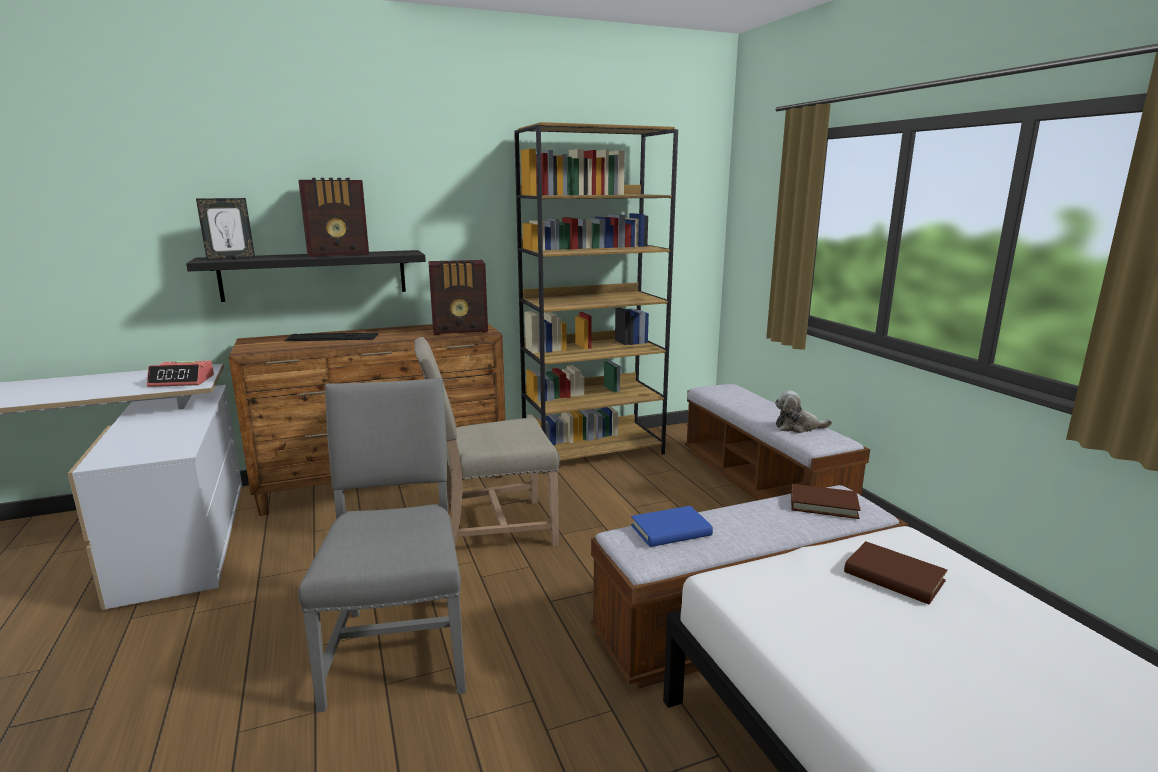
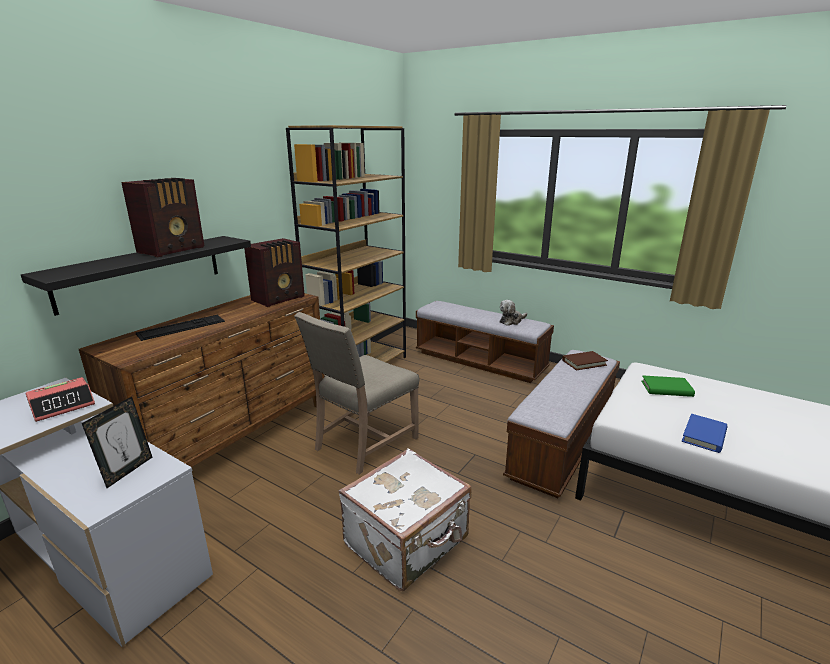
camera: 35 degrees left, 5 degrees up
picture frame [196,198,255,260] -> picture frame moved to [82,397,152,488]
grey chair [298,378,466,712] -> white suitcase [339,448,472,591]
blue book [631,506,713,547] -> blue book moved to [682,414,727,453]
brown book [844,541,948,605] -> green book [642,376,695,397]

